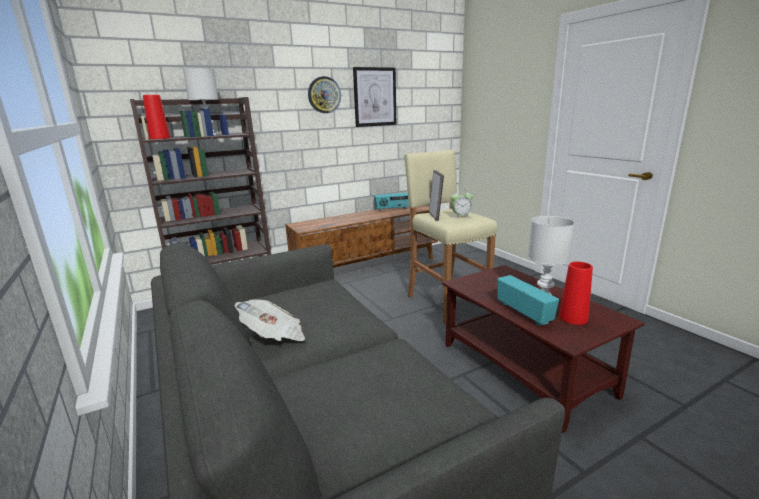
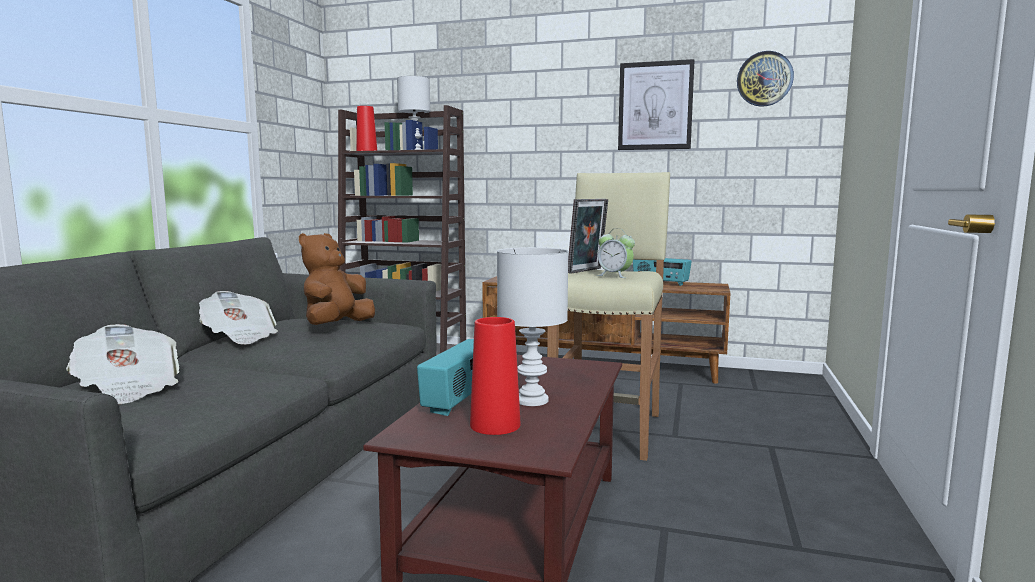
camera: 45 degrees right, 10 degrees down
wall clock [308,76,341,113] -> wall clock moved to [737,51,794,107]
none -> newspaper [66,324,179,404]
none -> brown plush toy [299,233,375,325]

